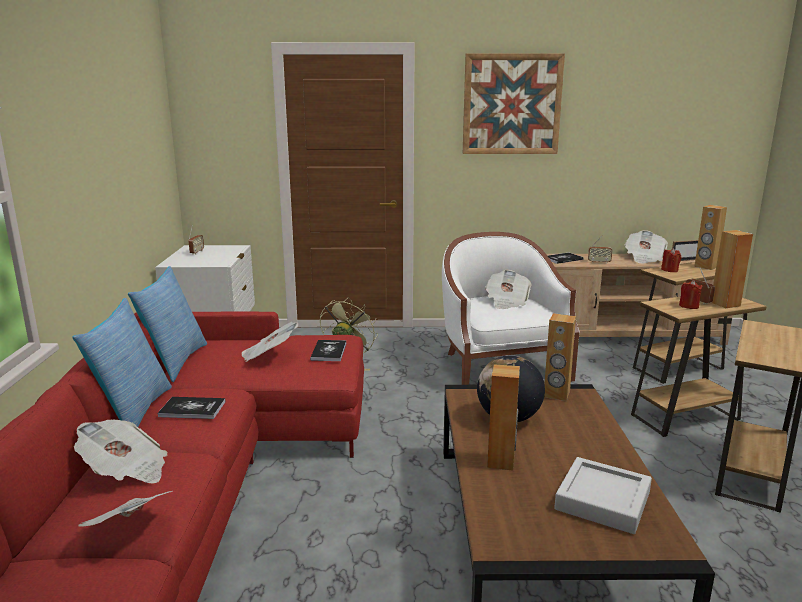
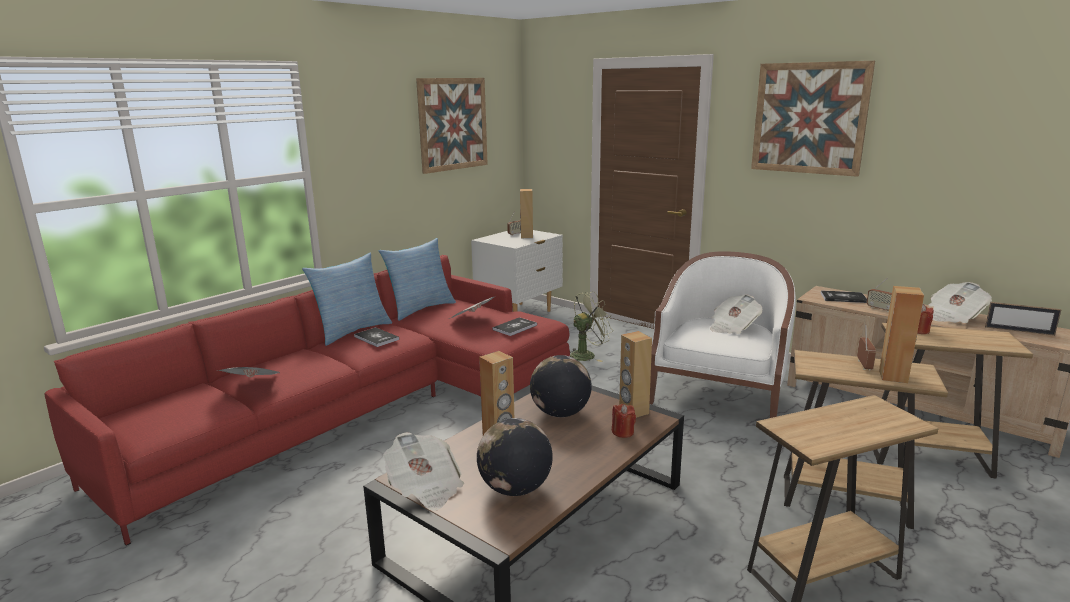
camera: 40 degrees right, 0 degrees up
newspaper [74,420,168,483] -> newspaper moved to [383,432,464,511]
grey tray [554,457,652,534] -> globe [477,418,553,496]
red candle [679,280,703,309] -> red candle moved to [612,404,636,438]
brown speaker [694,205,727,270] -> brown speaker moved to [520,189,533,238]
none -> picture [416,78,488,174]

